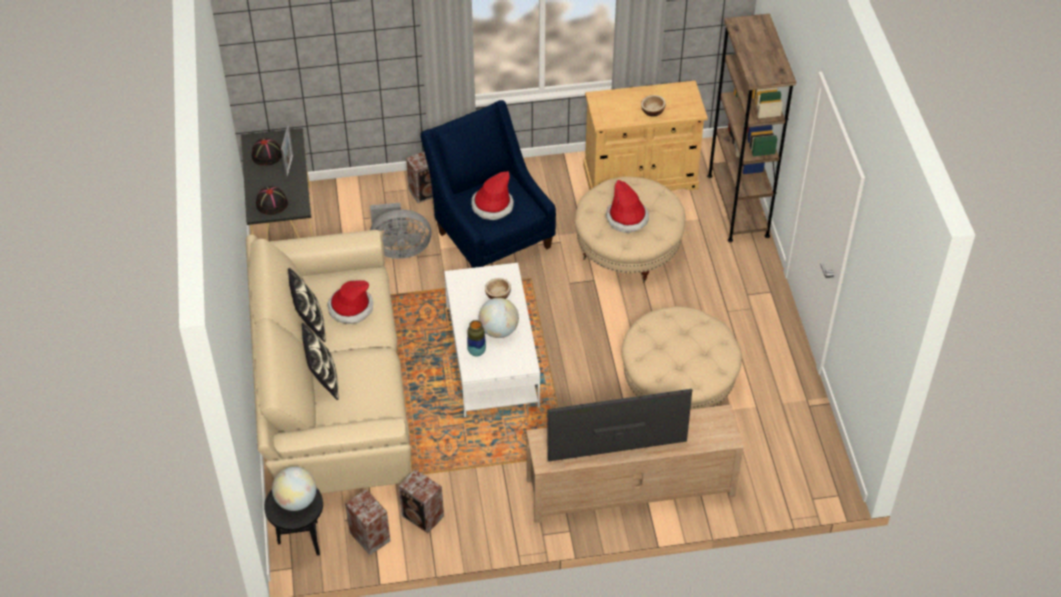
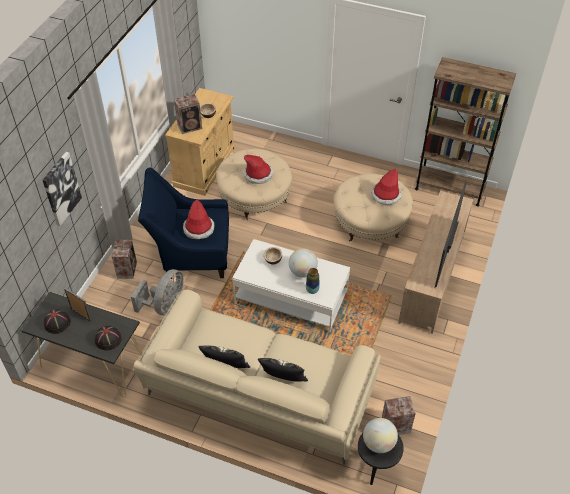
camera: 60 degrees left, 0 degrees up
hat [327,280,373,324] -> hat moved to [371,169,402,205]
speaker [399,469,444,533] -> speaker moved to [174,94,202,134]
brown bookcase [707,14,796,242] -> brown bookcase moved to [415,57,516,207]
none -> picture [43,152,82,226]

